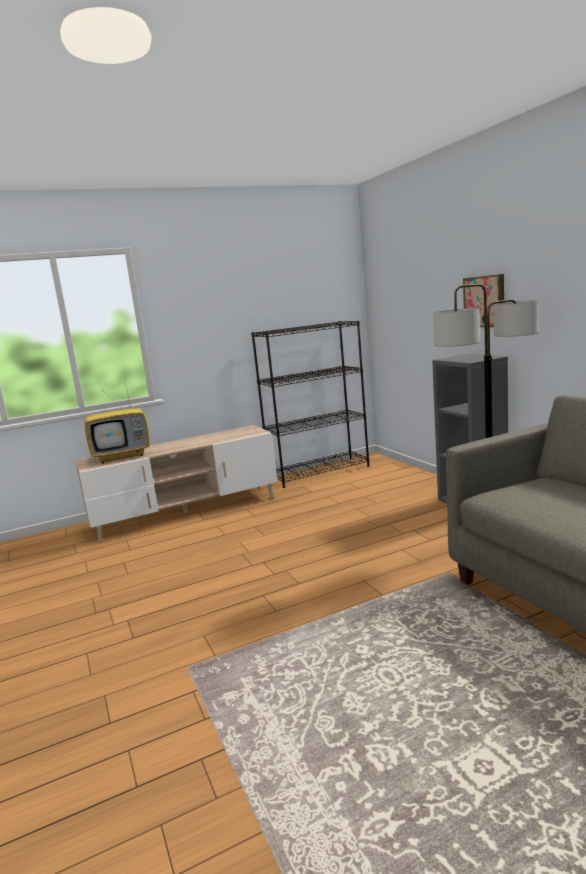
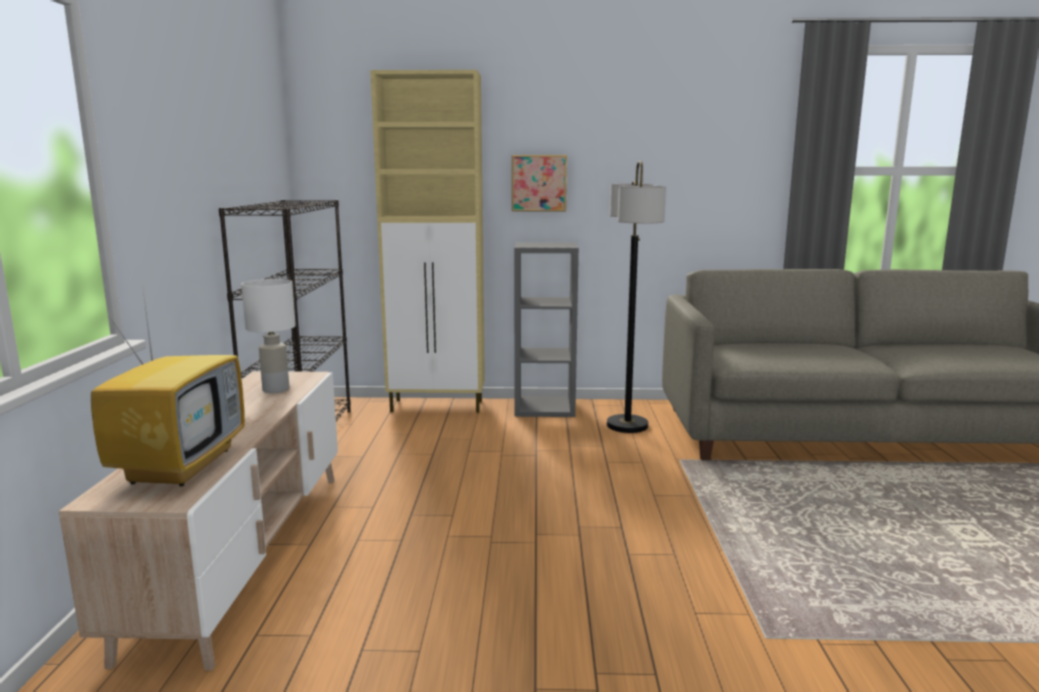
camera: 65 degrees left, 0 degrees up
none -> white table lamp [241,279,296,393]
none -> beige cabinet [370,70,485,413]

